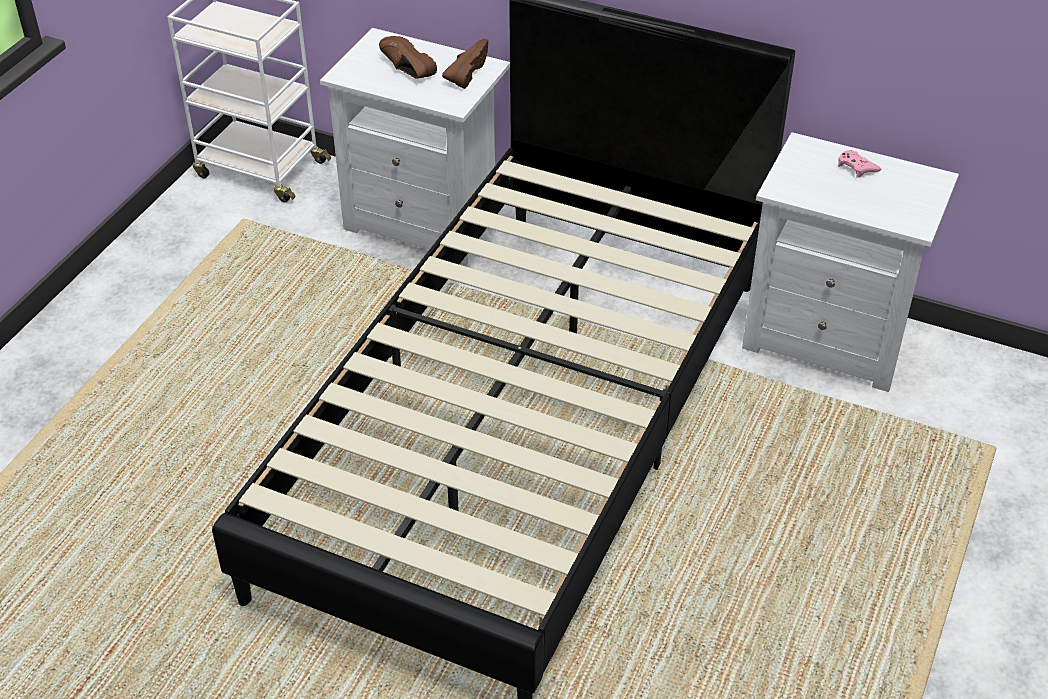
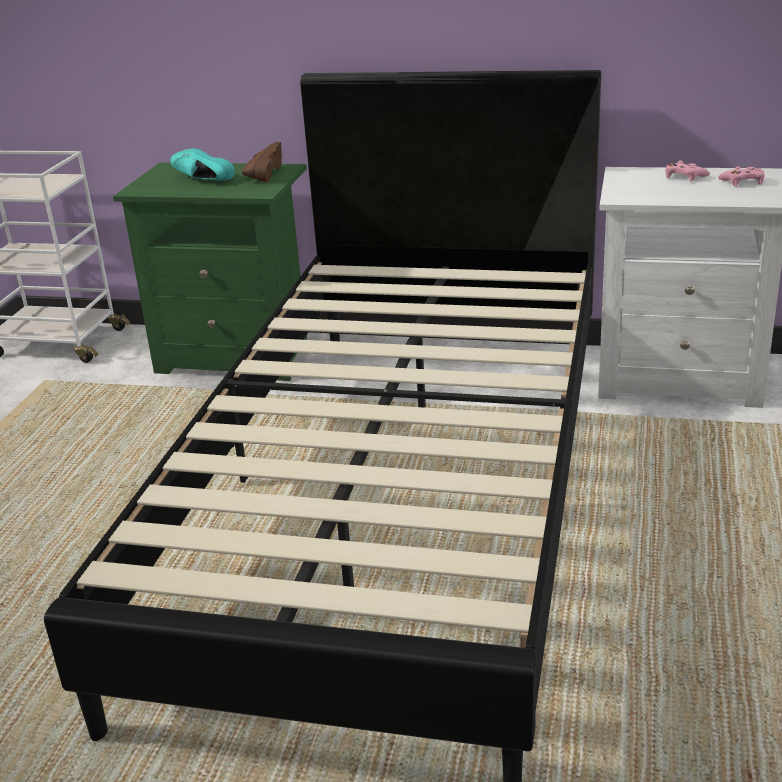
camera: 10 degrees left, 15 degrees down
white nightstand [320,28,510,266] -> green nightstand [113,163,307,381]
brown shoe [379,36,437,79] -> turquoise shoe [170,148,235,181]
none -> pink game controller [718,167,765,186]

